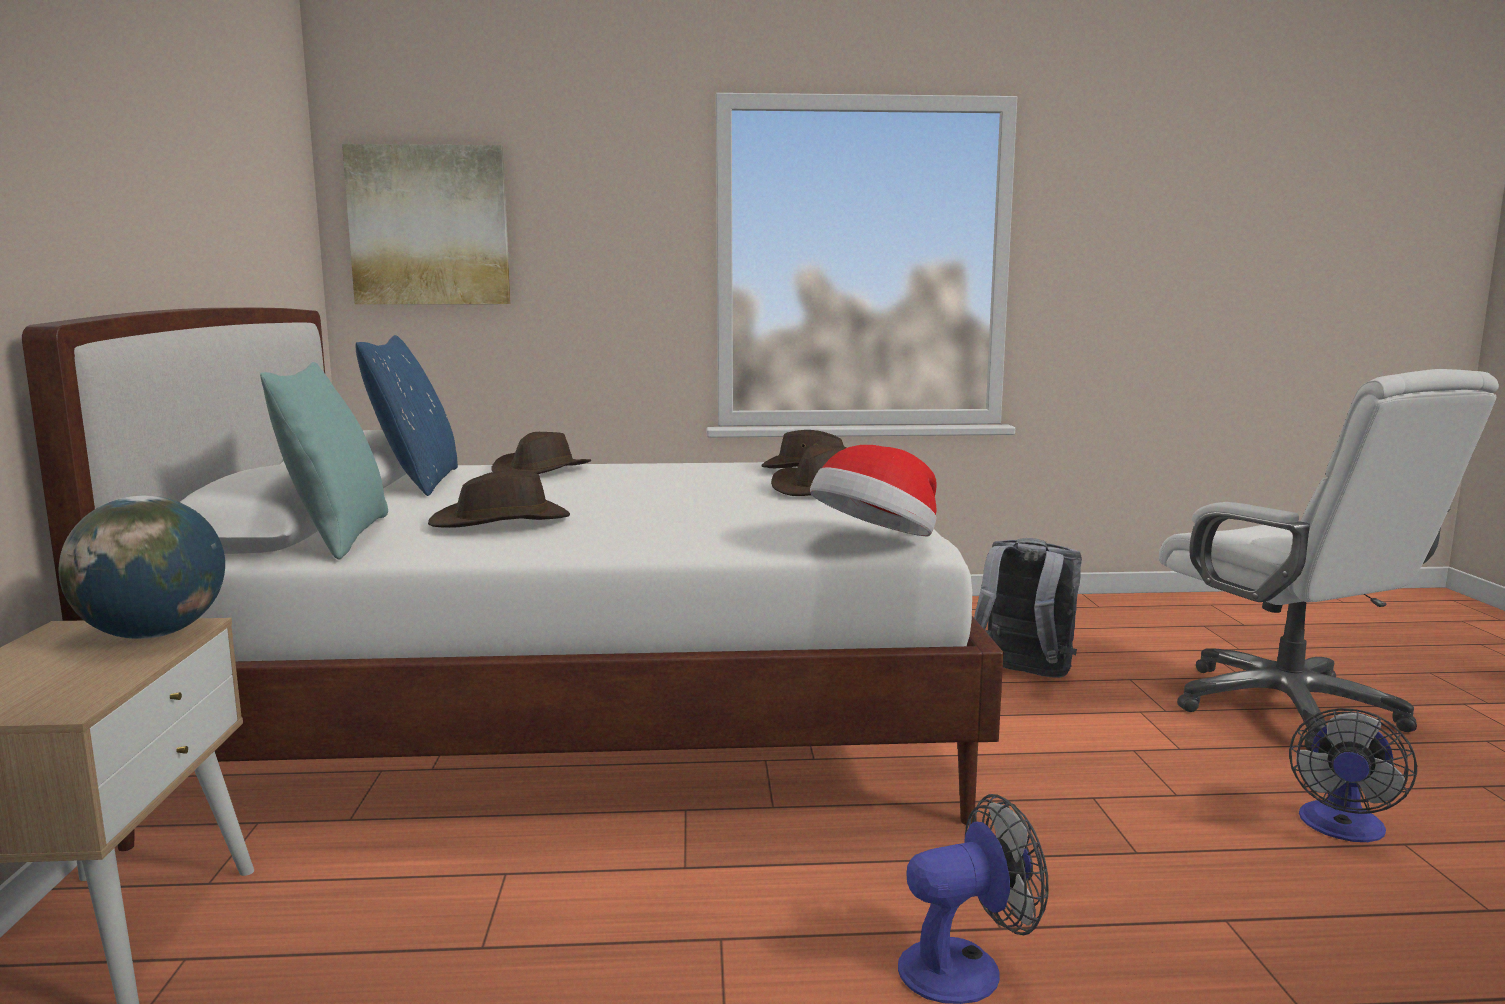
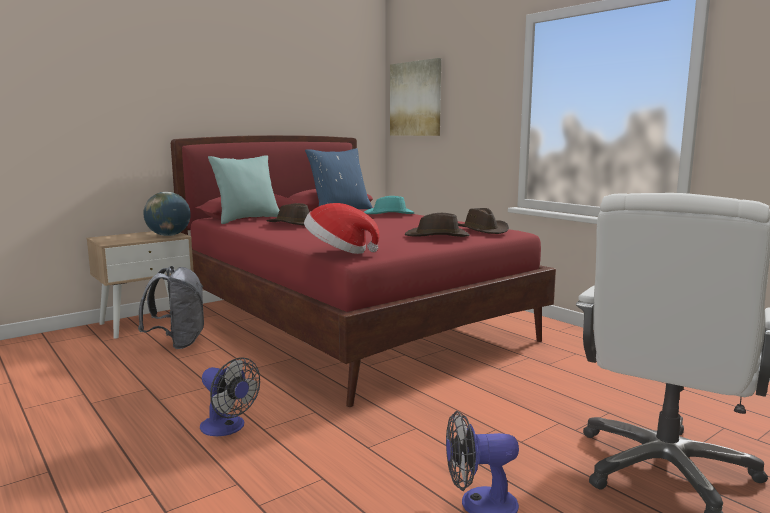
camera: 55 degrees right, 0 degrees up
white bed [22,308,1003,851] -> red bed [171,135,556,407]
brown hat [491,432,591,474] -> turquoise hat [364,196,414,214]
grey backpack [974,538,1082,677] -> grey backpack moved to [138,266,204,349]

